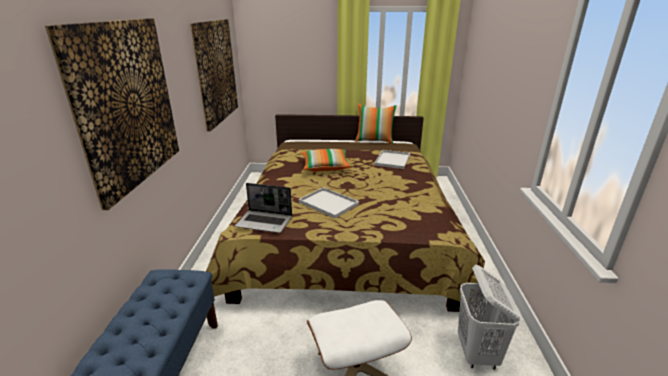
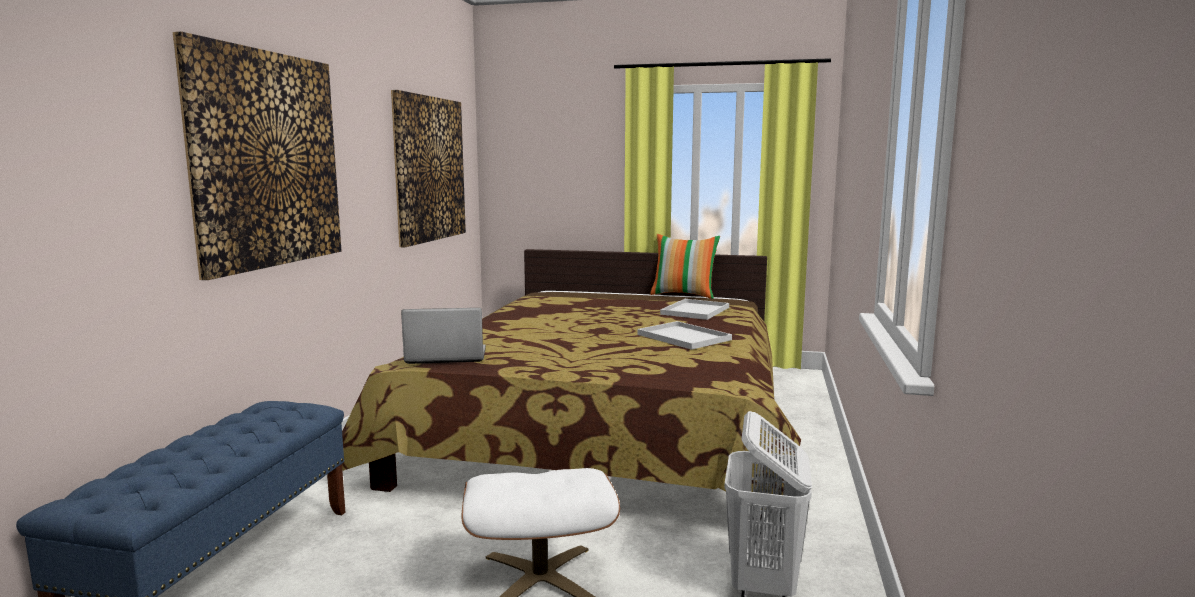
camera: 10 degrees right, 15 degrees down
laptop [235,183,292,233] -> laptop turned 150 degrees clockwise [401,308,486,364]
white tray [299,187,359,218] -> white tray moved to [637,321,732,350]
pillow [301,149,352,172] -> none

